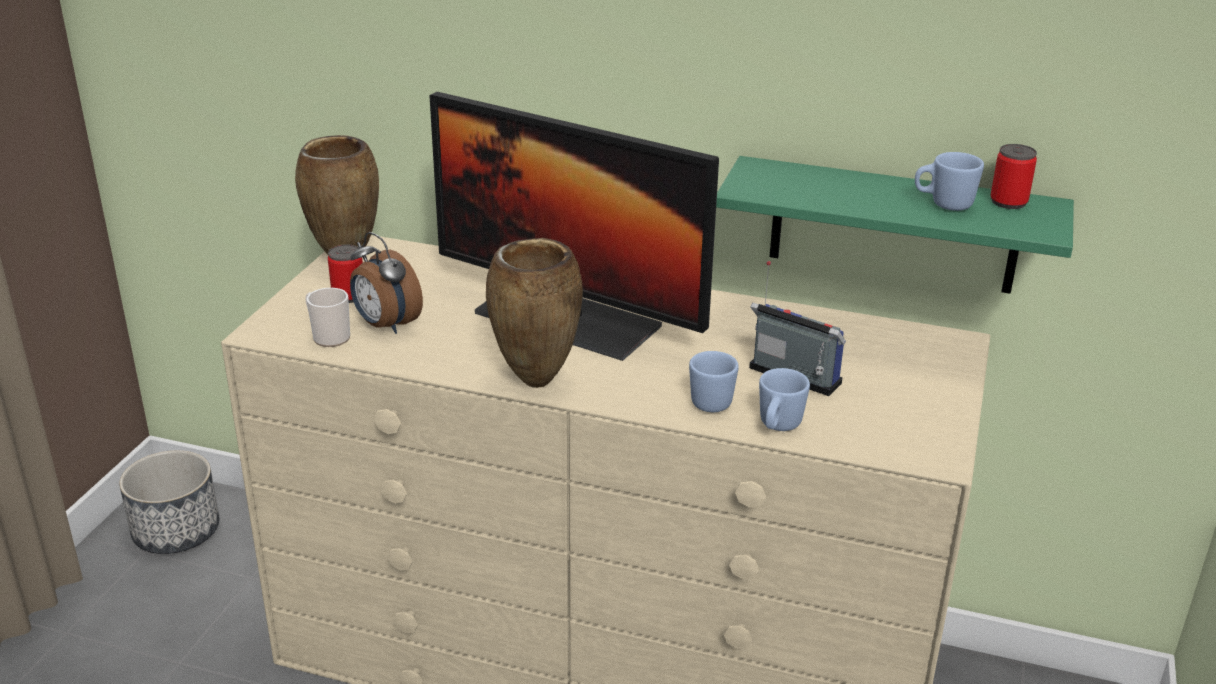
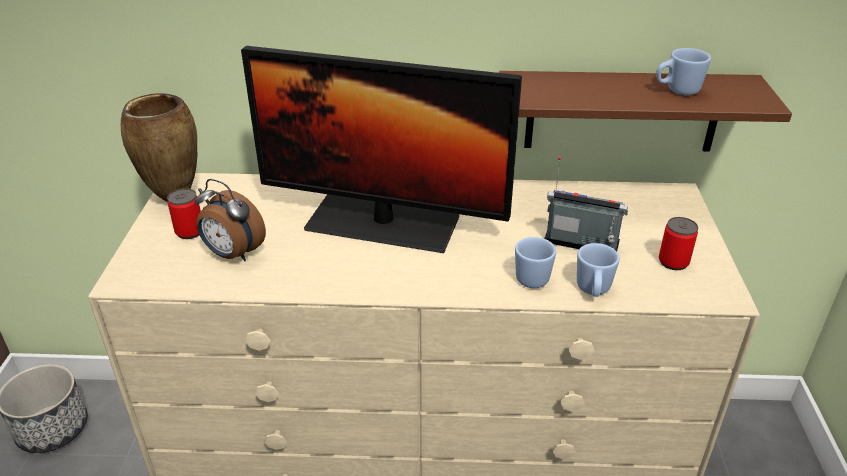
camera: 15 degrees left, 5 degrees up
mug [305,288,350,347] -> none
brown vase [486,238,583,388] -> none
green shelf [716,156,1074,294] -> brown shelf [499,71,792,151]
can [991,144,1037,209] -> can moved to [659,217,698,270]

